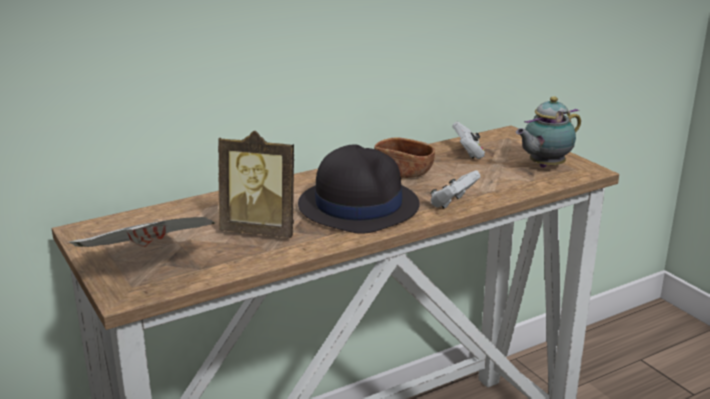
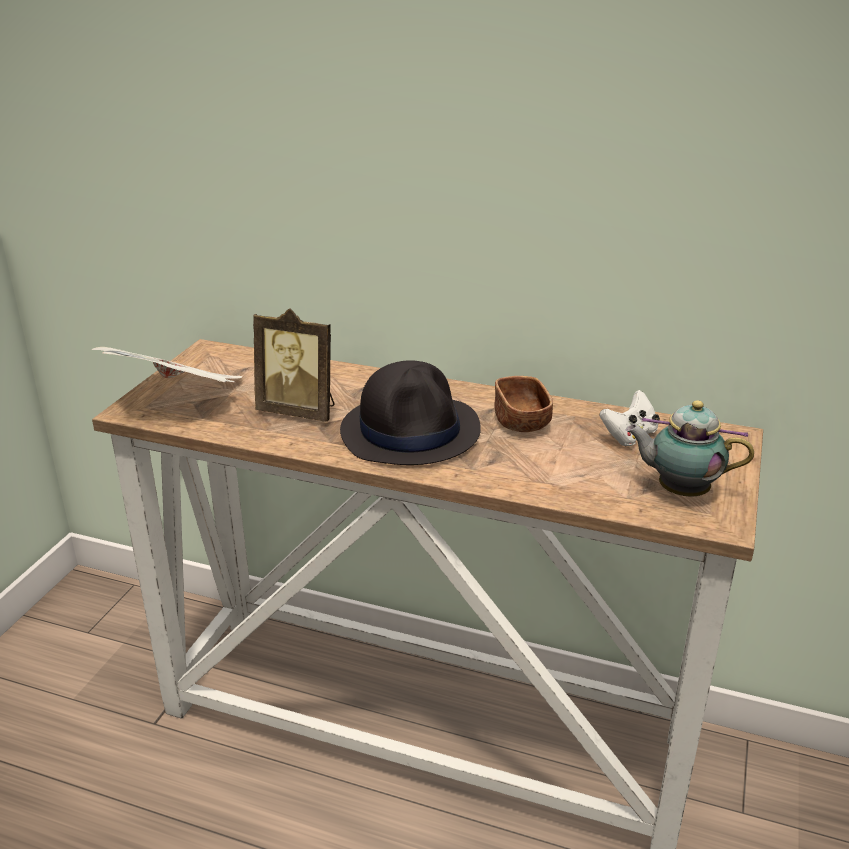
camera: 50 degrees right, 5 degrees up
picture frame [218,131,294,238] -> picture frame turned 45 degrees counterclockwise [253,309,335,422]
white game controller [430,170,481,208] -> none

